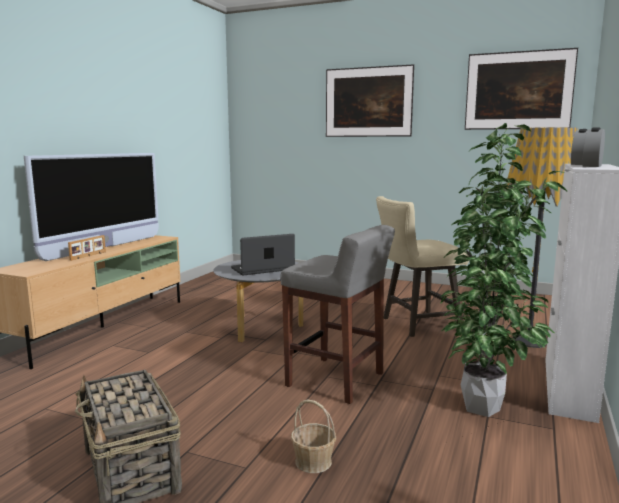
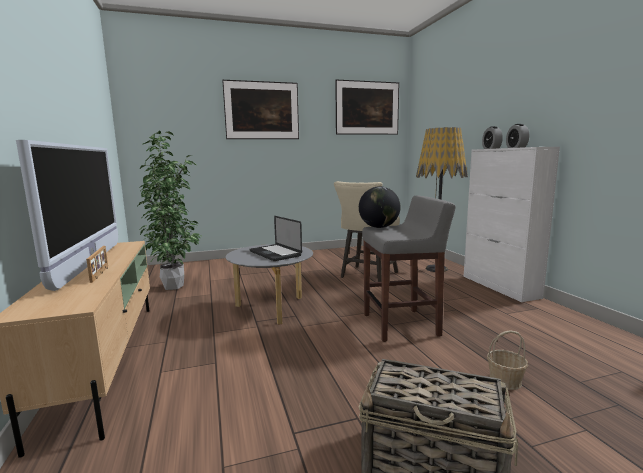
camera: 40 degrees left, 0 degrees up
laptop [231,234,295,275] -> laptop turned 60 degrees counterclockwise [250,216,302,261]
potted plant [441,123,567,417] -> potted plant moved to [137,131,203,290]
none -> globe [359,186,401,228]

